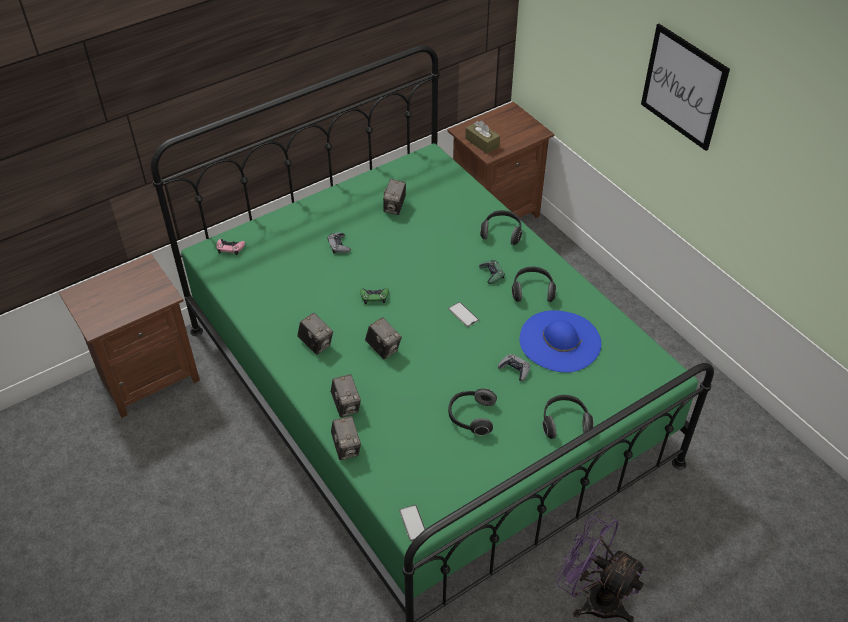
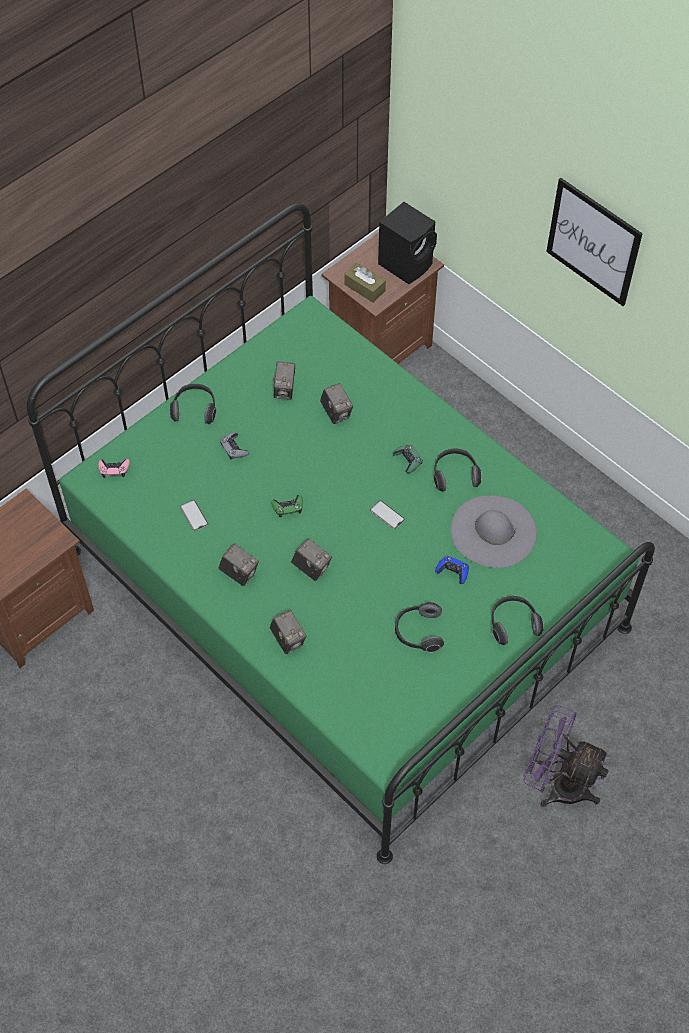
camera: 10 degrees left, 10 degrees up
camera [331,416,361,460] -> camera moved to [320,383,353,424]
phone [399,505,425,541] -> phone moved to [180,500,208,531]
headphones [480,210,522,245] -> headphones moved to [170,384,216,424]
grey game controller [498,354,530,381] -> blue game controller [435,556,469,584]
blue hat [520,310,601,372] -> grey hat [451,495,537,568]
none -> black speaker [378,202,437,284]

